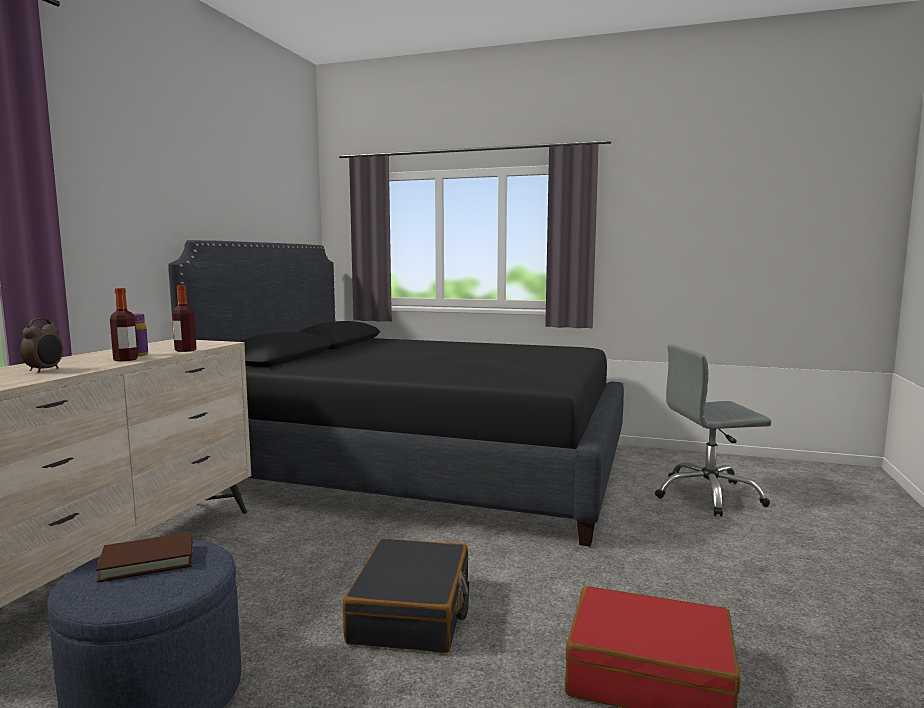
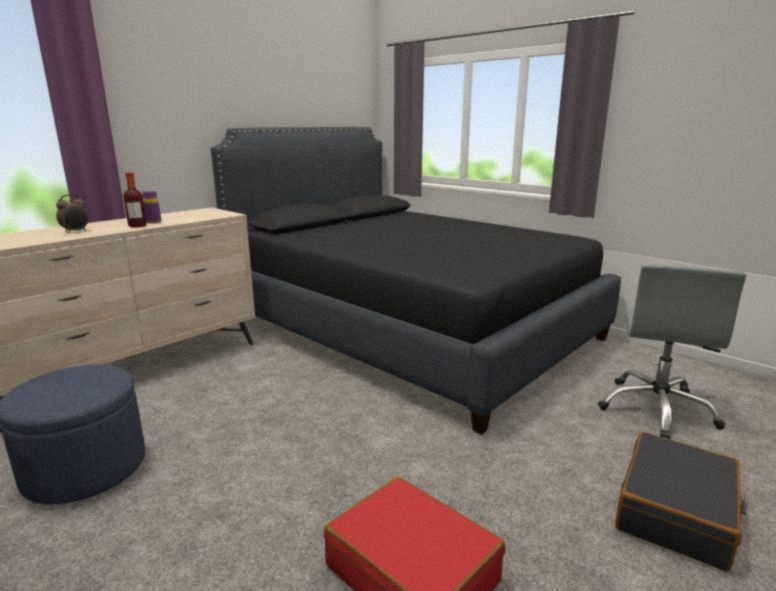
camera: 25 degrees right, 10 degrees up
brown book [96,532,193,582] -> none
bottle [172,285,197,352] -> none
black suitcase [343,538,469,653] -> black suitcase moved to [615,432,746,571]
grey office chair [655,344,771,517] -> grey office chair turned 90 degrees counterclockwise [598,264,746,439]

